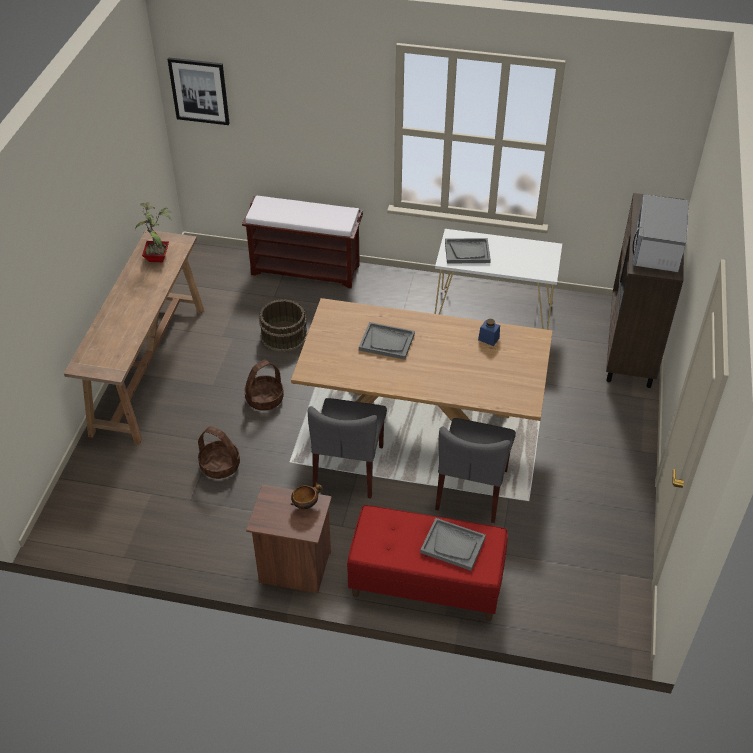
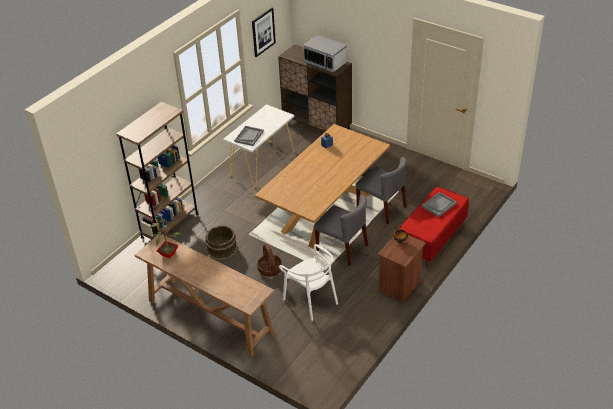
camera: 65 degrees left, 5 degrees down
picture [167,58,230,125] -> picture moved to [252,8,276,57]
basket [198,426,240,479] -> white chair [279,244,338,321]
brown bench [242,195,363,289] -> brown bookcase [116,101,199,240]
grey tray [359,322,415,360] -> none

